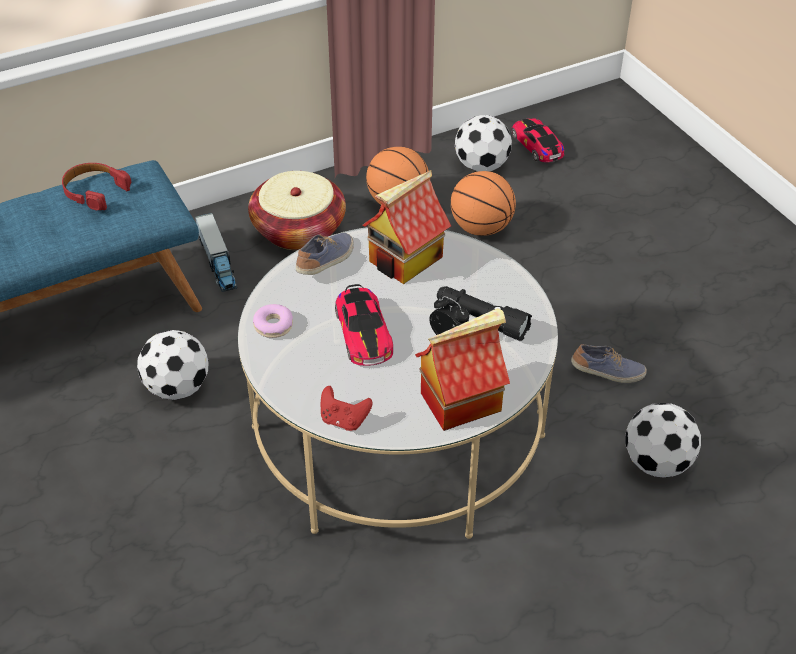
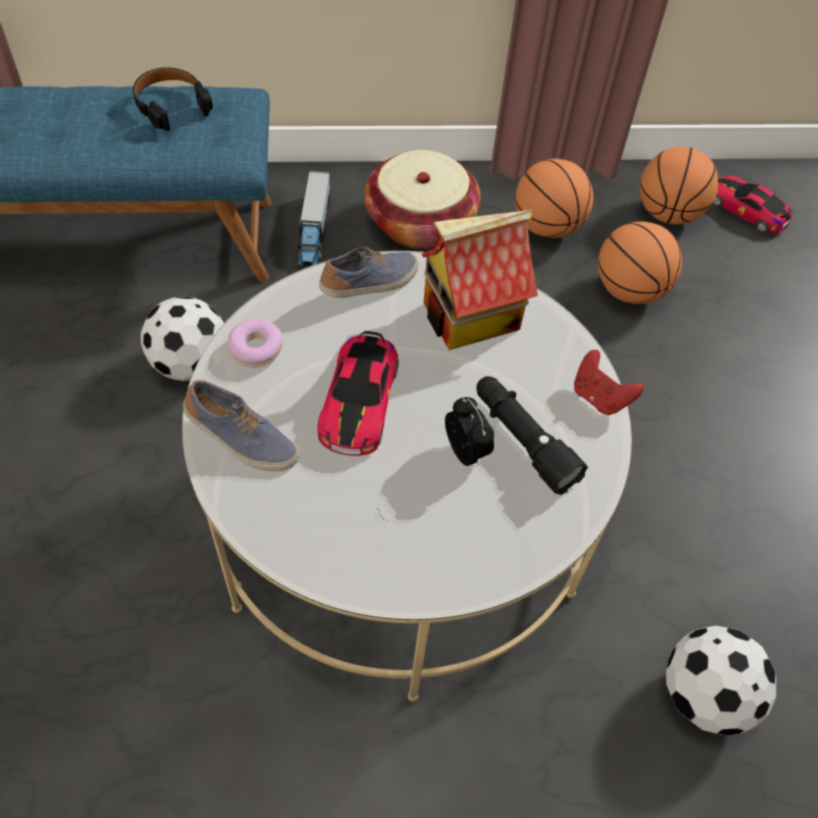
camera: 20 degrees right, 10 degrees up
red headphones [62,163,131,210] -> black headphones [133,68,213,131]
red game controller [321,386,373,431] -> red game controller moved to [574,350,644,415]
toy house [415,308,510,431] -> none
football [455,115,512,172] -> basketball [640,146,718,224]
toy car [511,118,564,163] -> toy car turned 45 degrees counterclockwise [712,176,793,233]
shoe [571,344,647,383] -> shoe moved to [183,380,299,471]

